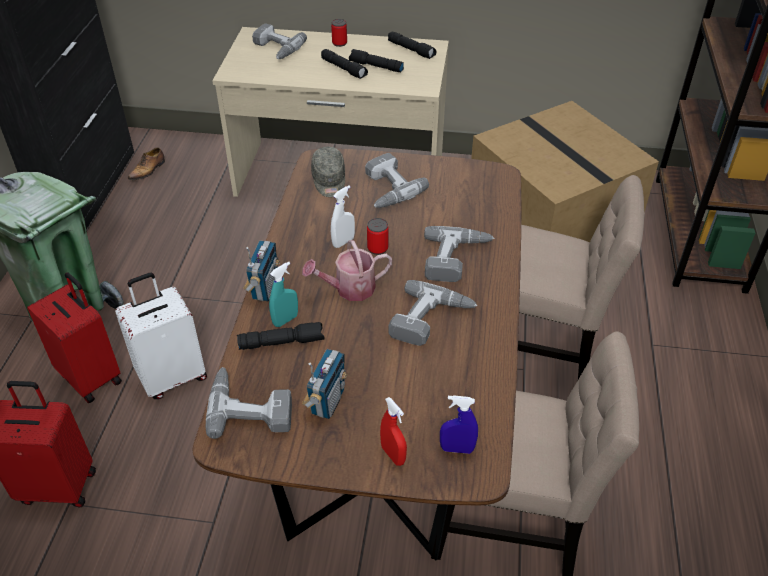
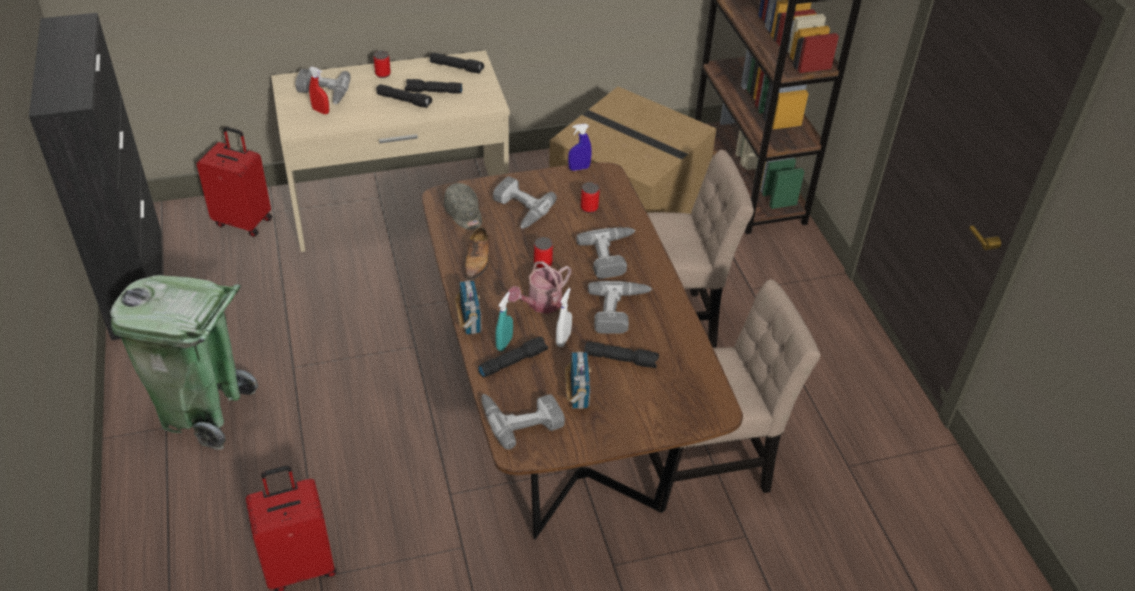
camera: 25 degrees left, 0 degrees up
red suitcase [27,272,122,403] -> red suitcase moved to [196,127,272,237]
white suitcase [115,273,207,399] -> none
shoe [128,148,165,180] -> shoe moved to [465,227,490,280]
white spray bottle [331,185,355,248] -> white spray bottle moved to [556,288,572,347]
red spray bottle [380,397,407,466] -> red spray bottle moved to [309,67,329,114]
blue spray bottle [440,395,478,454] -> blue spray bottle moved to [568,124,592,171]
none -> can [581,182,600,213]
none -> black flashlight [585,341,659,368]

